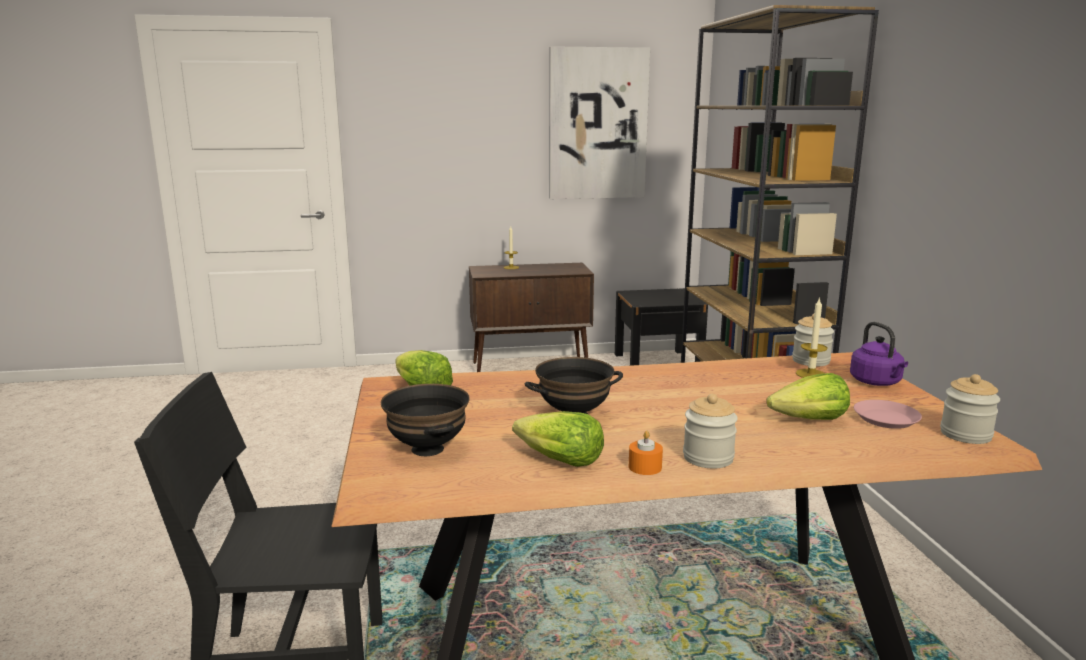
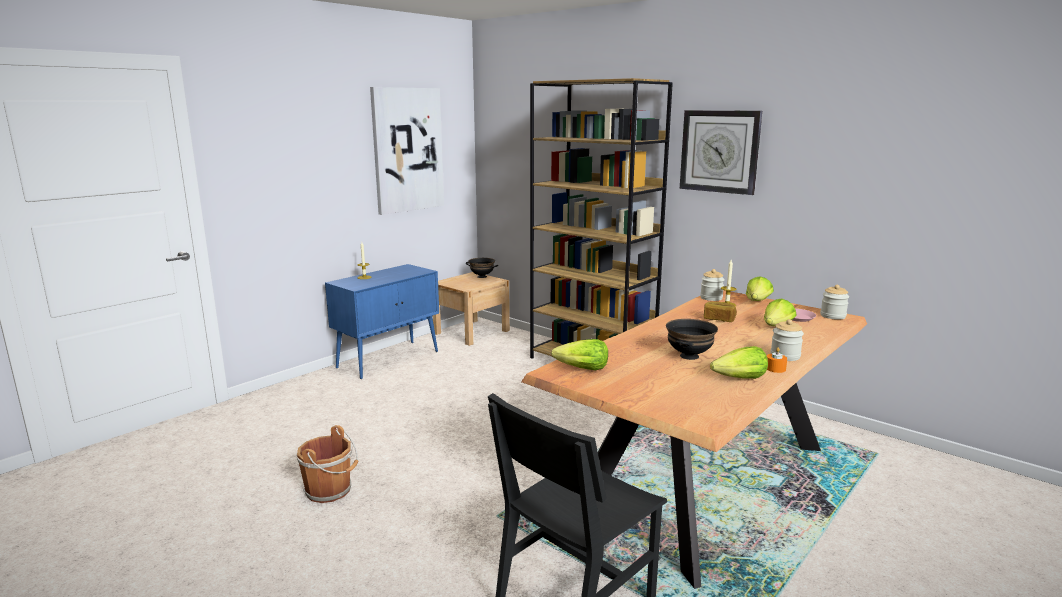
camera: 40 degrees left, 0 degrees up
black bowl [381,384,469,456] -> black bowl moved to [466,258,498,278]
brown cabinet [469,263,594,372] -> blue cabinet [325,264,439,379]
black nightstand [615,288,708,366] -> beige nightstand [433,272,510,346]
purple kettle [850,322,908,386] -> lettuce [746,276,774,301]
none -> brown bucket [297,425,358,503]
none -> wall clock [680,110,762,195]
none -> bread [704,301,737,322]

